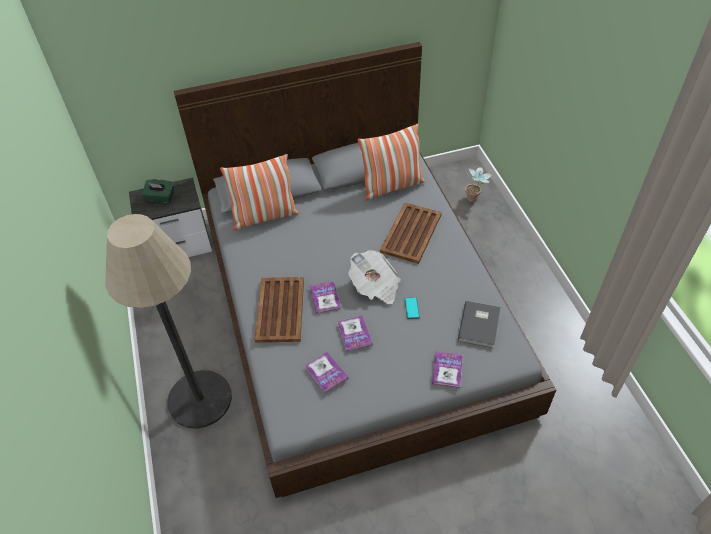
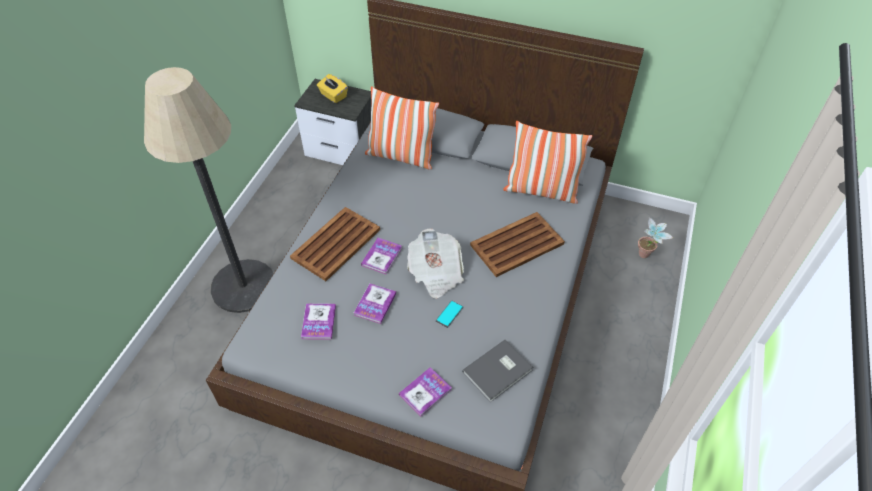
camera: 35 degrees right, 0 degrees up
green tissue box [142,179,174,203] -> yellow tissue box [317,74,348,103]

